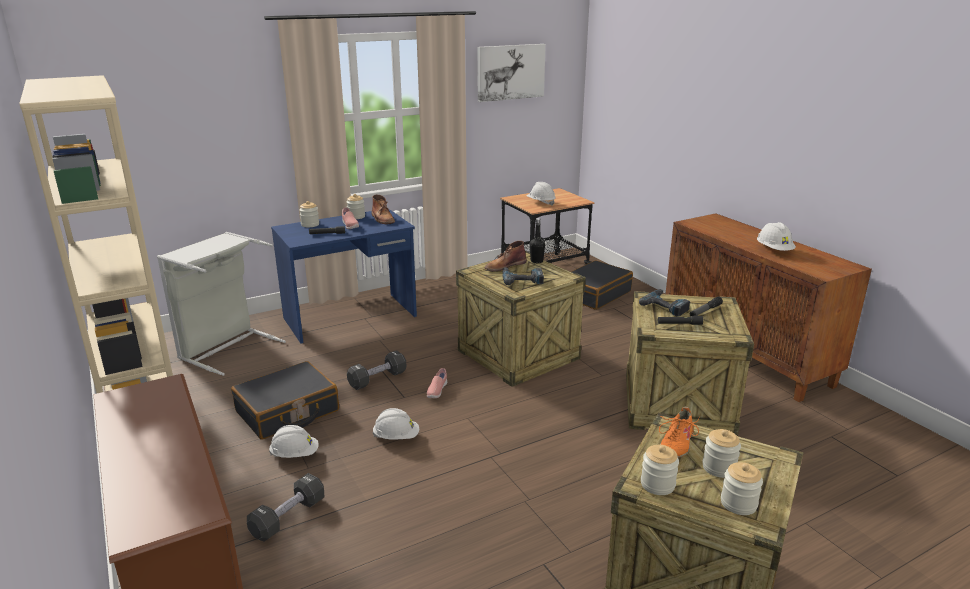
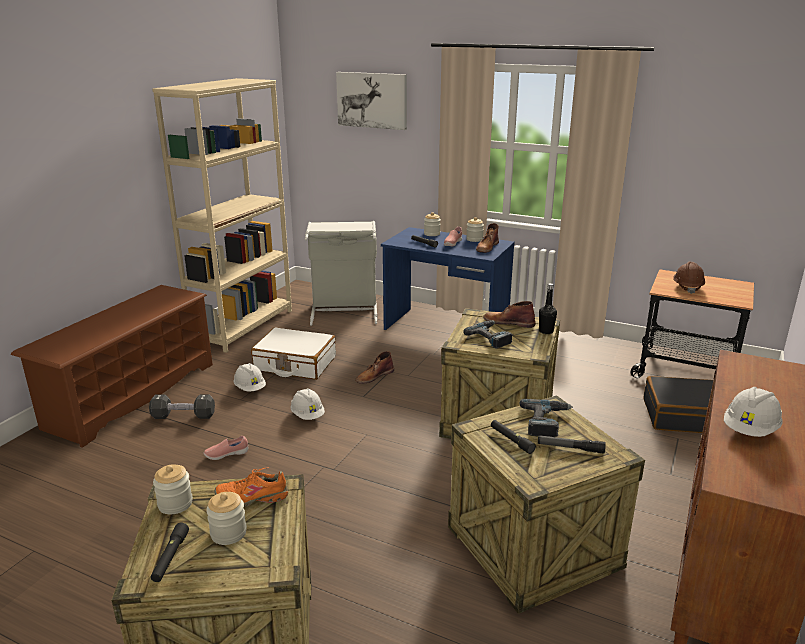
camera: 55 degrees right, 0 degrees up
black suitcase [231,361,339,440] -> white suitcase [251,327,336,380]
black dumbbell [347,350,406,390] -> brown boot [355,351,394,384]
pink shoe [427,368,447,398] -> pink shoe moved to [203,436,248,460]
picture [477,44,546,102] -> picture moved to [336,72,407,130]
white hard hat [527,182,556,206] -> brown hard hat [673,262,705,294]
jar [721,462,763,515] -> black flashlight [150,523,189,582]

